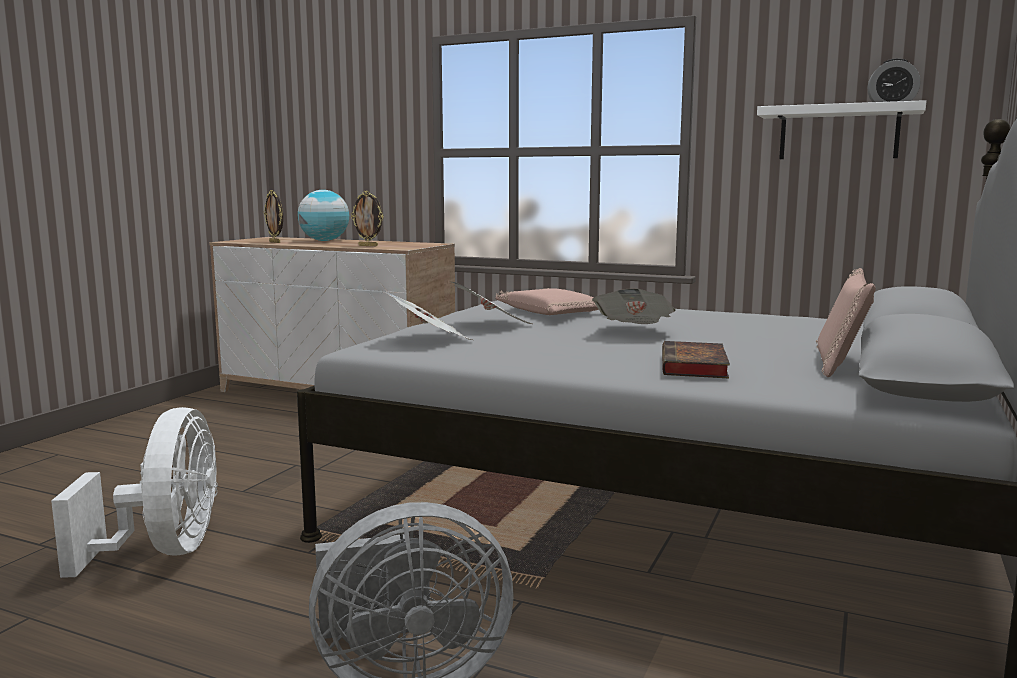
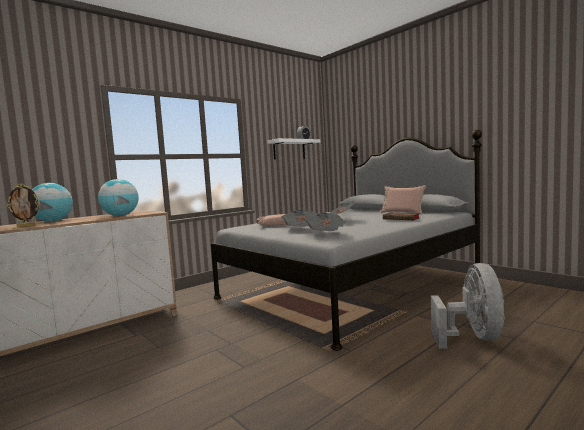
camera: 65 degrees left, 5 degrees down
white fan [51,407,218,578] -> none
picture frame [351,191,384,246] -> globe [98,179,139,216]

